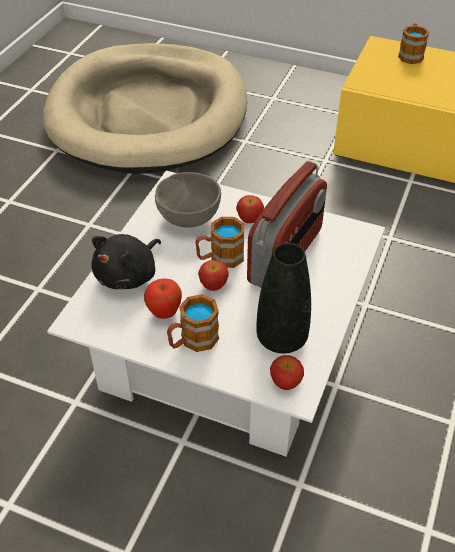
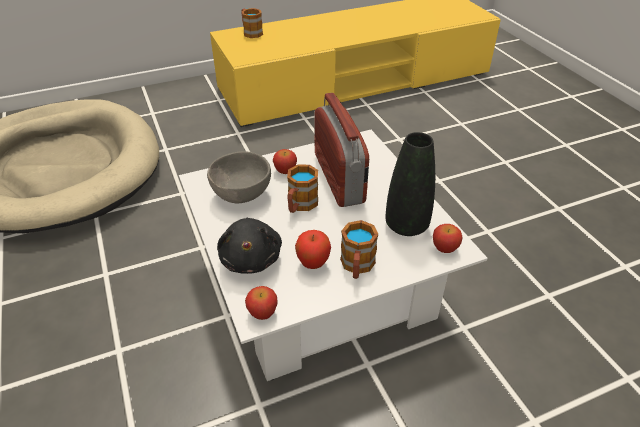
camera: 45 degrees left, 5 degrees down
apple [198,260,229,291] -> apple moved to [245,286,278,320]

